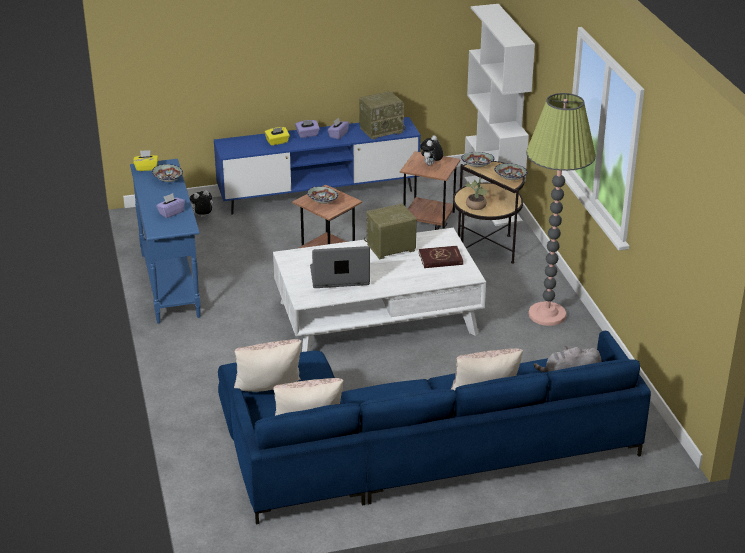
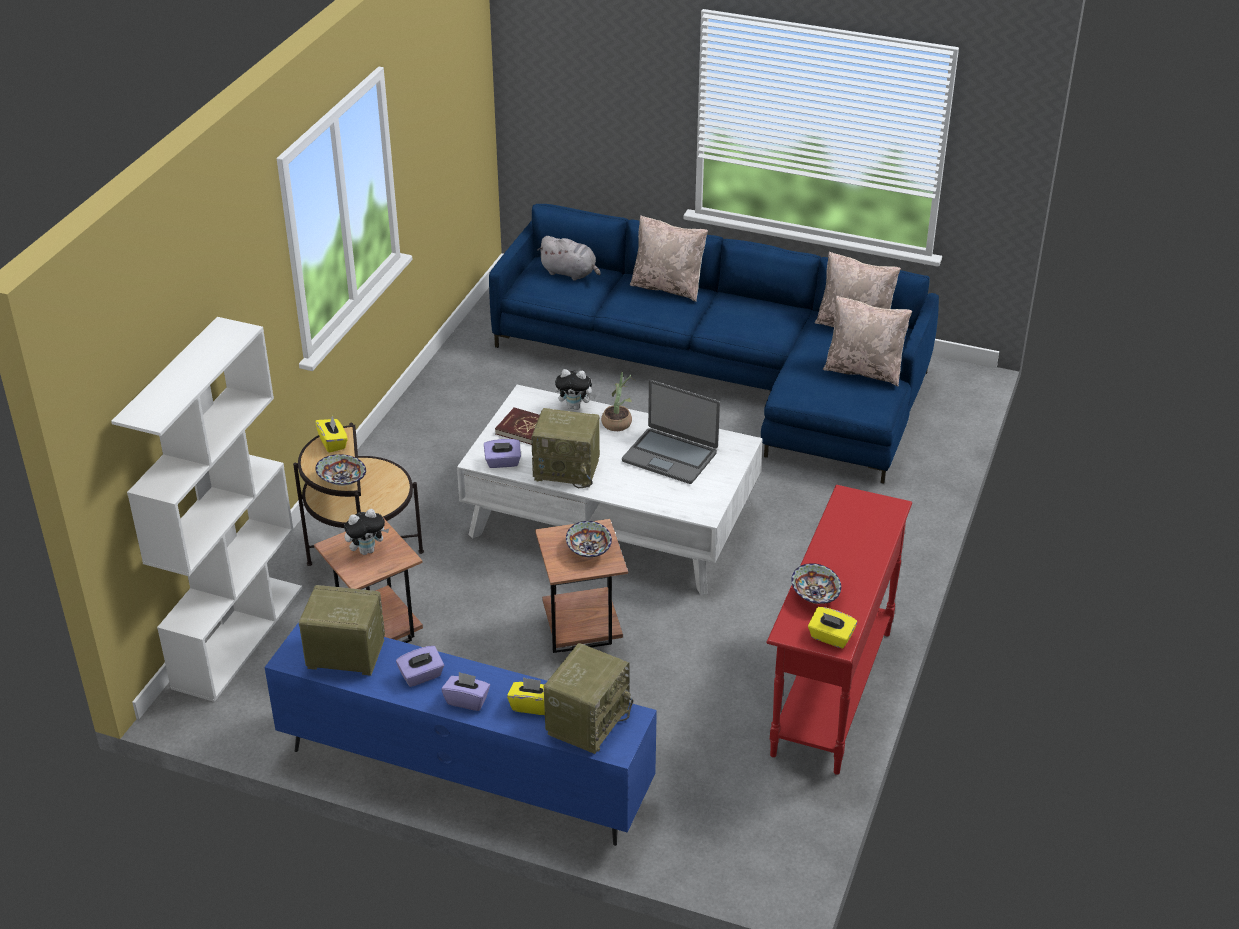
camera: 145 degrees left, 5 degrees up
blue console table [130,159,201,324] -> red console table [767,485,912,775]
purple tissue box [156,193,185,218] -> purple tissue box moved to [484,439,521,468]
plush toy [189,190,213,217] -> plush toy moved to [555,369,596,410]
potted plant [465,177,487,210] -> potted plant moved to [601,372,635,431]
bowl [494,163,527,180] -> yellow tissue box [315,416,348,453]
floor lamp [526,93,596,326] -> none
none -> radio [544,643,633,754]

